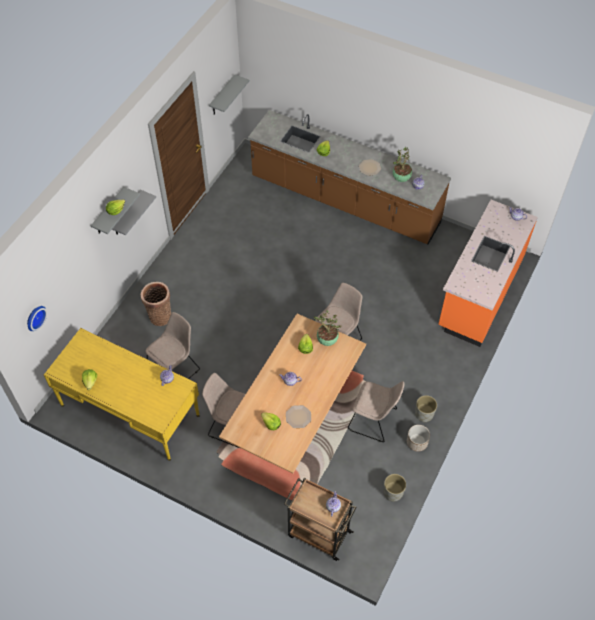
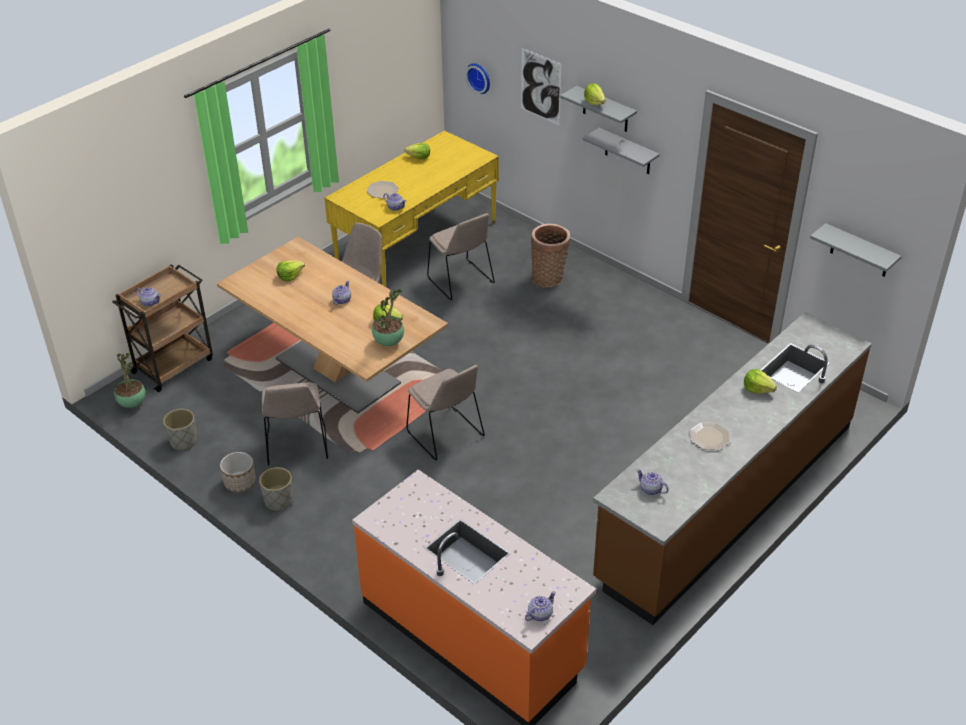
camera: 105 degrees right, 15 degrees down
plate [286,405,311,428] -> plate moved to [367,181,399,199]
beige chair [348,381,404,442] -> beige chair turned 45 degrees counterclockwise [262,382,328,466]
potted plant [393,147,412,182] -> potted plant moved to [114,353,146,408]
none -> picture [521,48,562,125]

